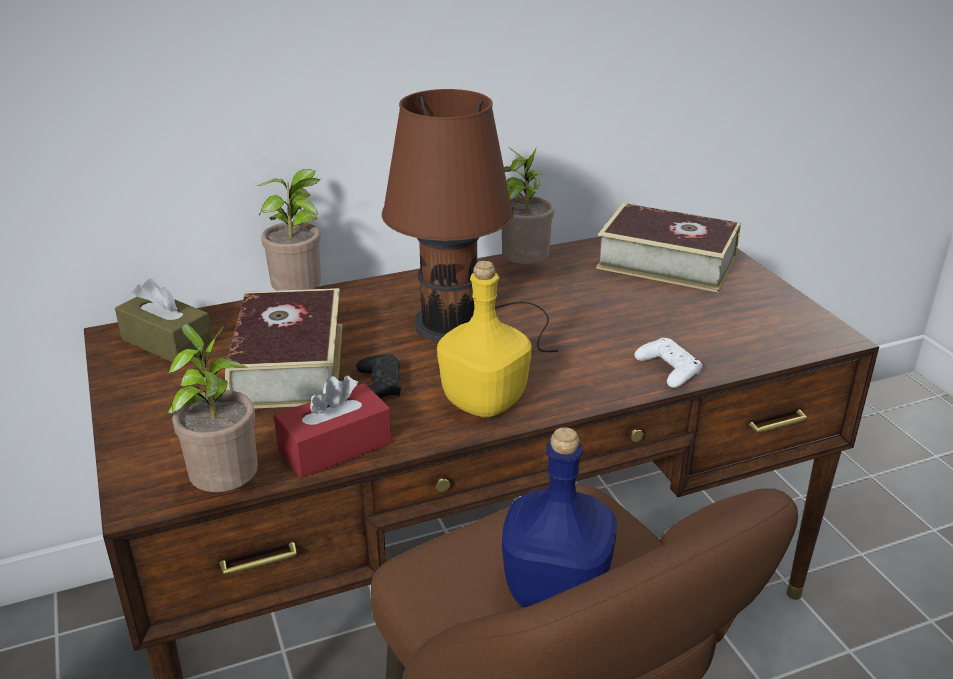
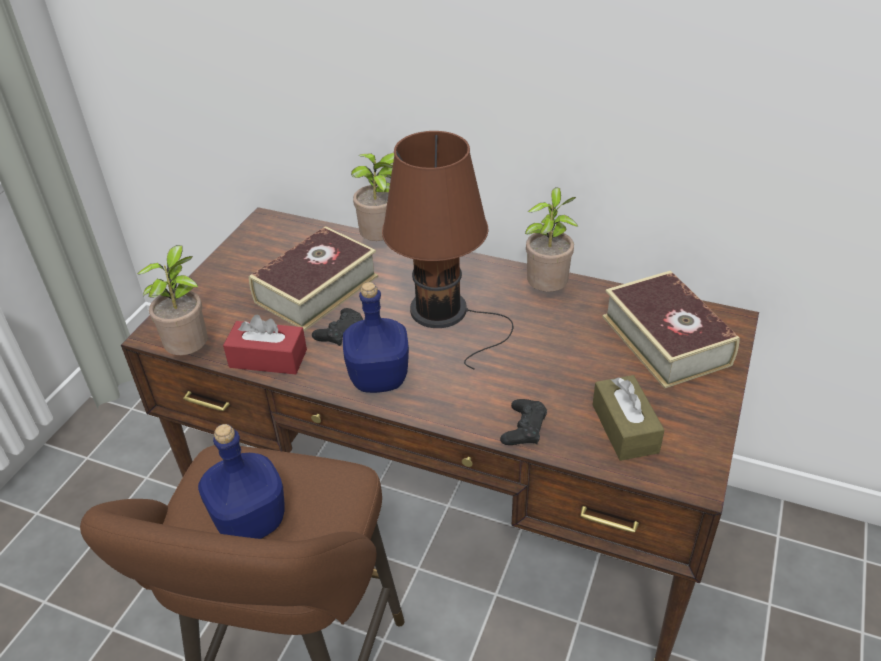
camera: 45 degrees right, 10 degrees up
brown tissue box [115,278,213,362] -> brown tissue box moved to [593,375,664,461]
yellow bottle [437,261,532,417] -> blue bottle [343,282,409,393]
white game controller [634,338,702,388] -> black game controller [500,399,547,445]

